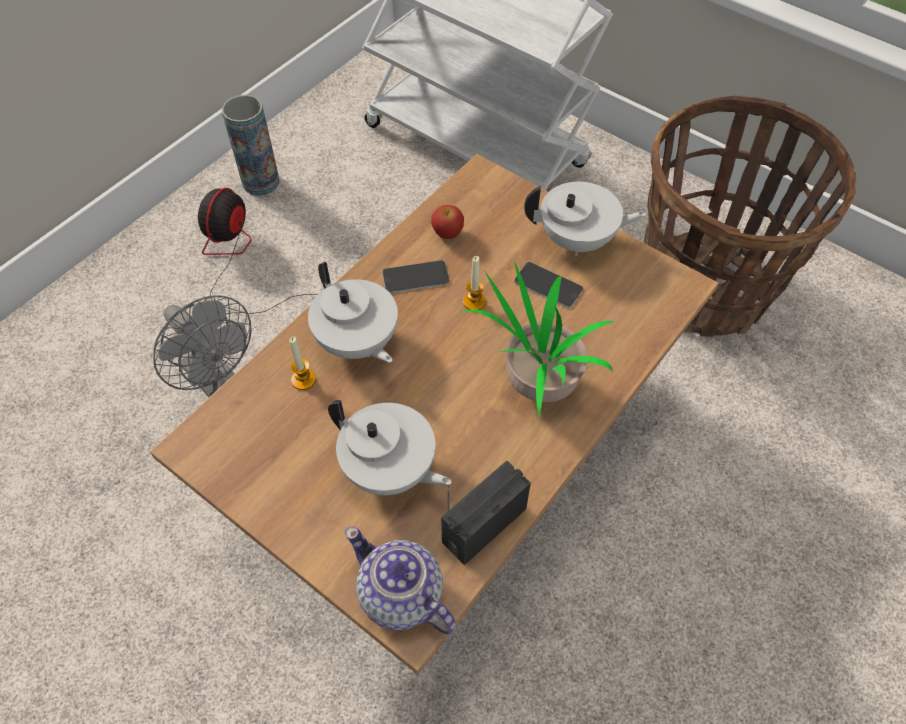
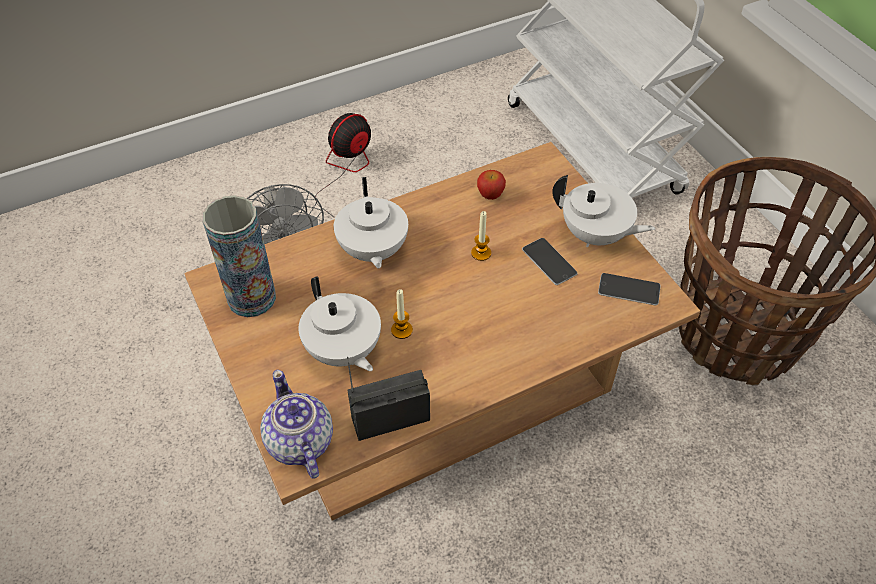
camera: 25 degrees right, 5 degrees down
vase [222,95,279,195] -> vase moved to [203,195,276,317]
candle [289,337,316,390] -> candle moved to [391,289,413,339]
phone [382,260,450,293] -> phone moved to [598,273,660,305]
potted plant [462,261,613,417] -> none

